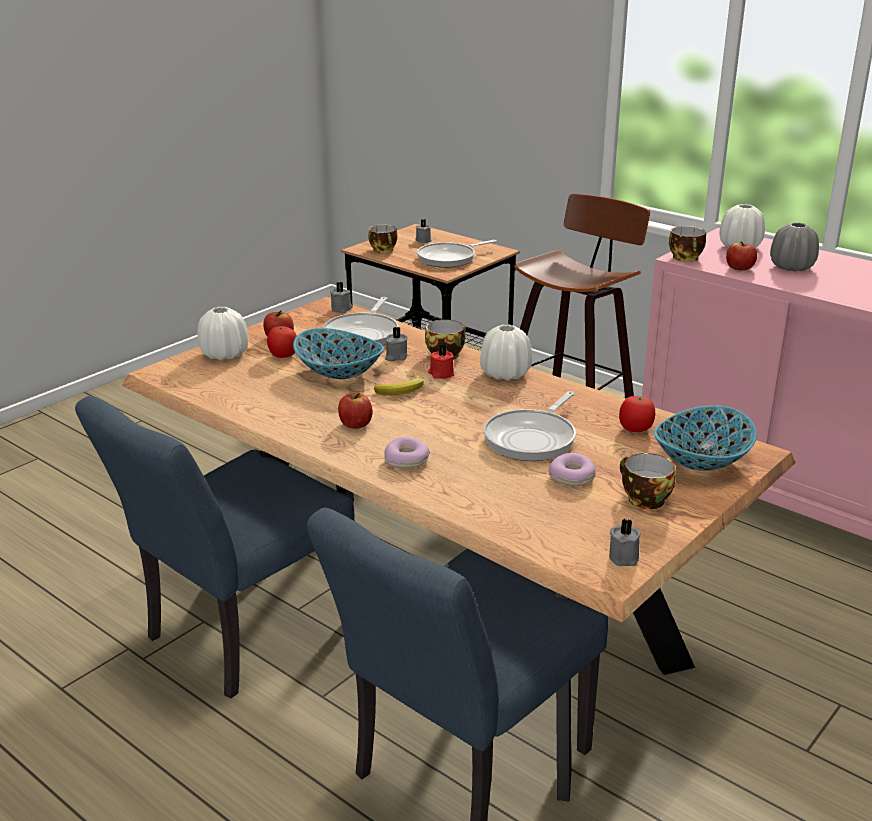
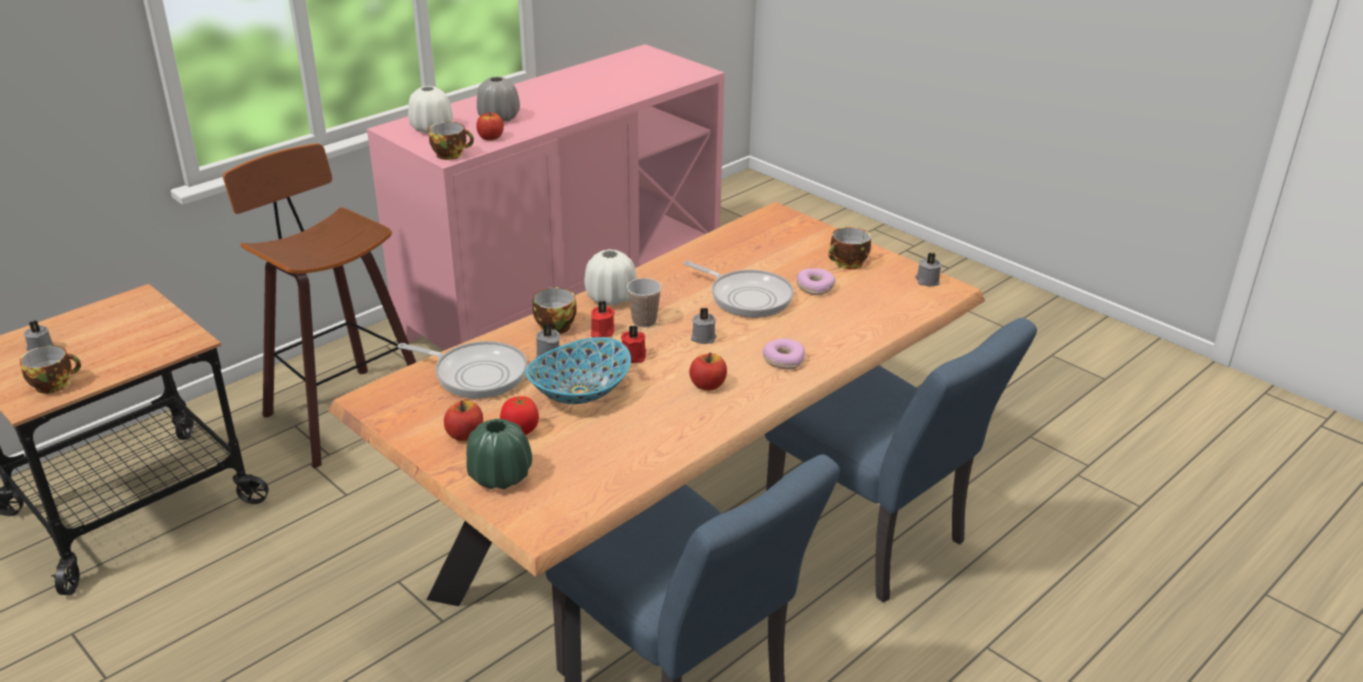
camera: 85 degrees left, 5 degrees up
white vase [197,307,248,360] -> green vase [466,419,532,489]
grey candle [330,282,353,313] -> grey candle moved to [691,307,716,344]
banana [374,377,424,396] -> red candle [621,325,646,363]
frying pan [417,240,497,268] -> none
tomato [619,396,655,432] -> none
bowl [654,405,757,471] -> none
none -> cup [627,278,662,327]

